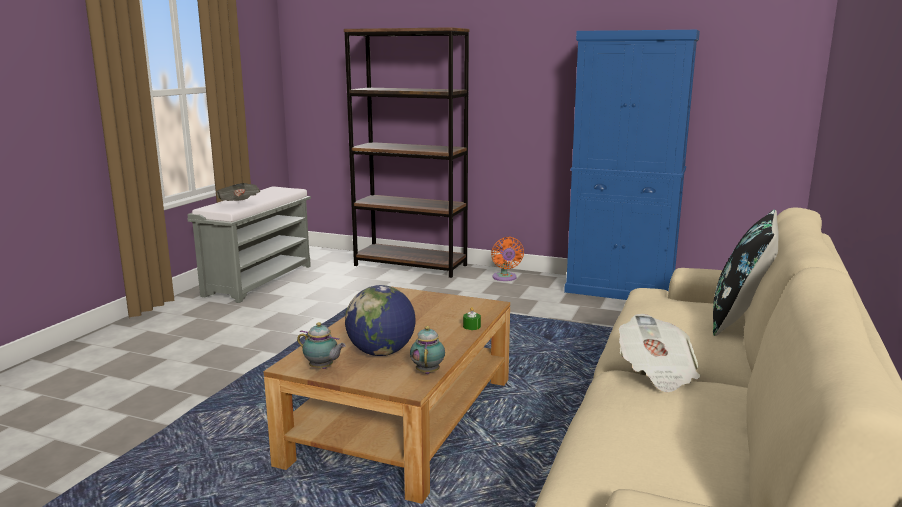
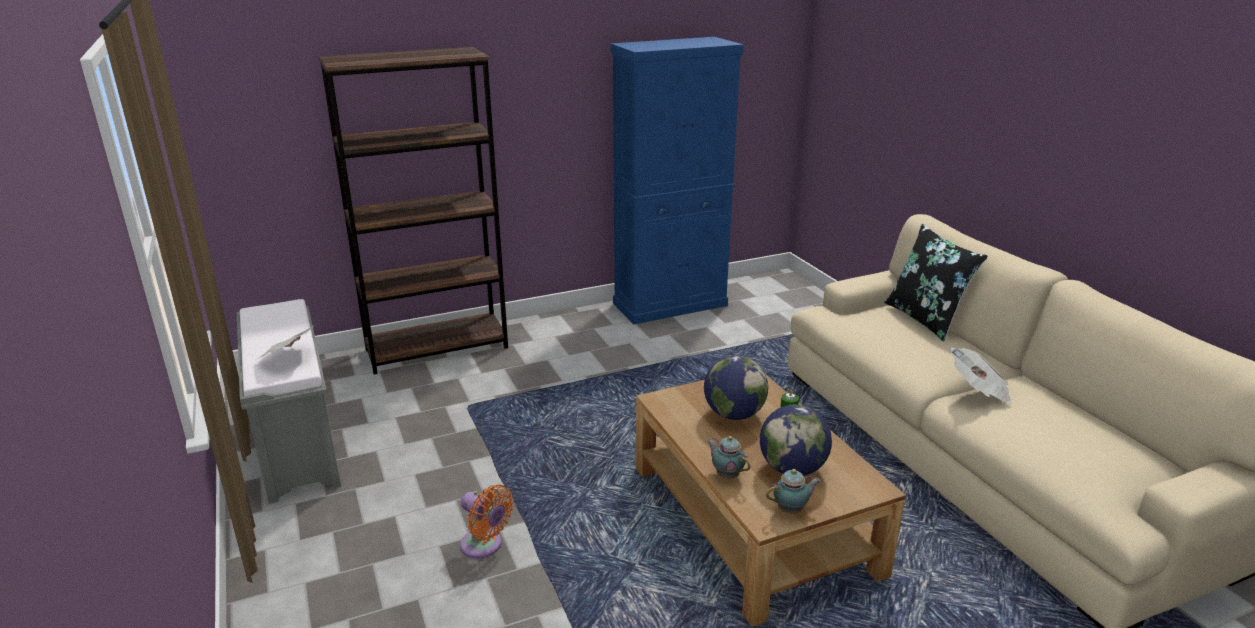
camera: 45 degrees left, 10 degrees up
teapot [410,326,445,374] -> teapot moved to [707,436,750,478]
orange fan [491,237,524,281] -> orange fan moved to [460,484,513,558]
none -> globe [704,355,768,420]

